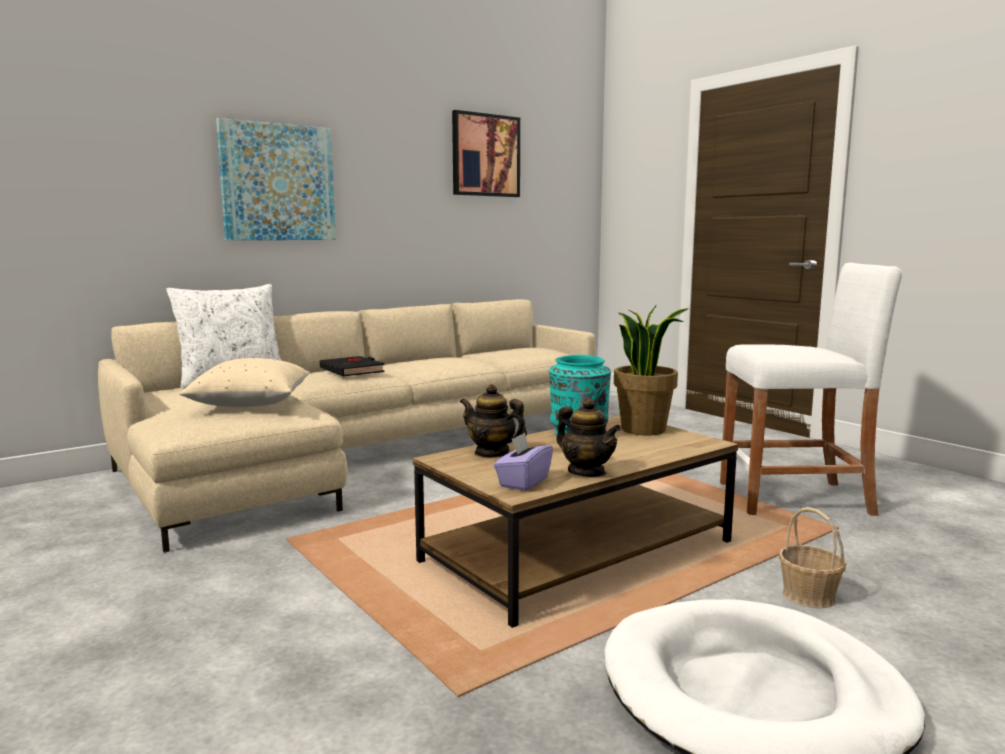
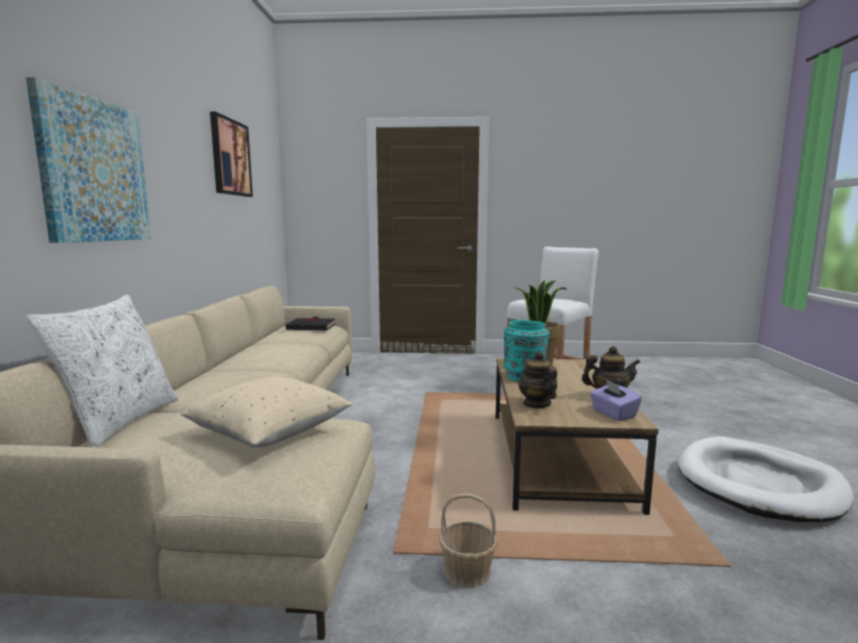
camera: 50 degrees left, 0 degrees up
black book [320,356,385,376] -> black book moved to [286,317,335,330]
teapot [460,384,527,458] -> teapot turned 90 degrees clockwise [519,351,557,408]
basket [779,507,846,608] -> basket moved to [440,494,498,588]

